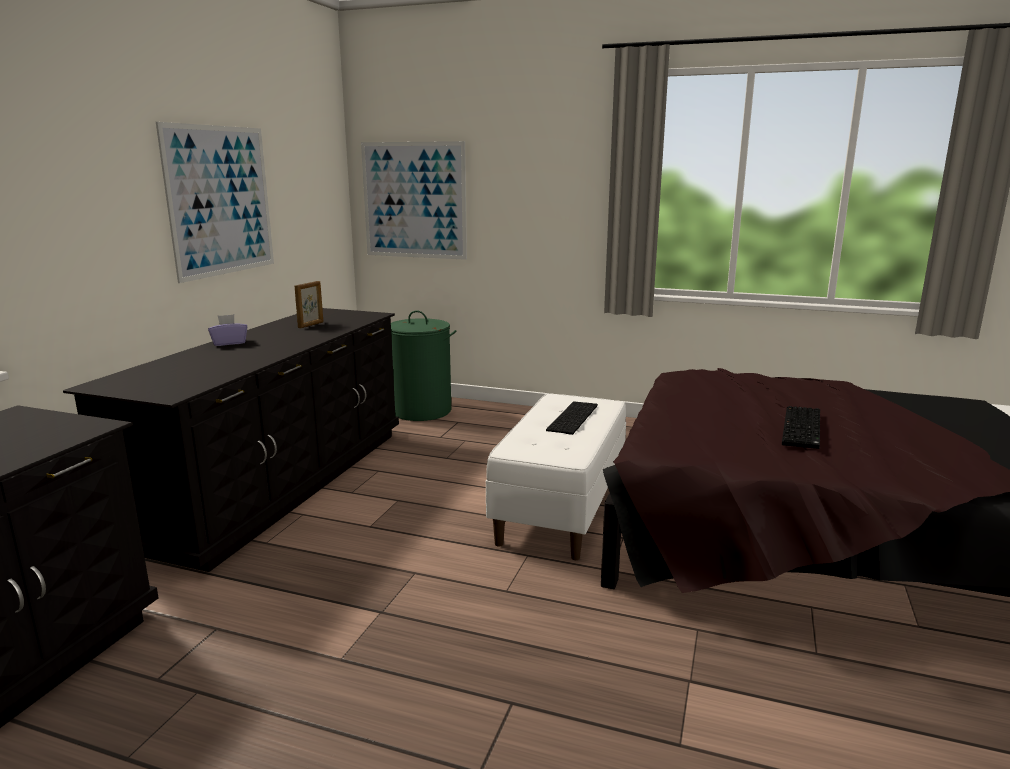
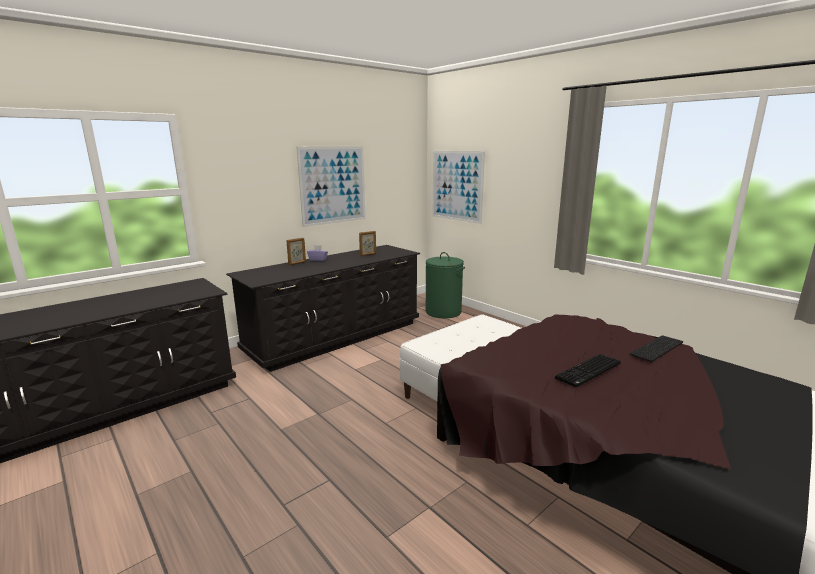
camera: 30 degrees right, 0 degrees up
keyboard [546,402,598,435] -> keyboard moved to [629,335,683,362]
none -> picture frame [286,238,306,265]

